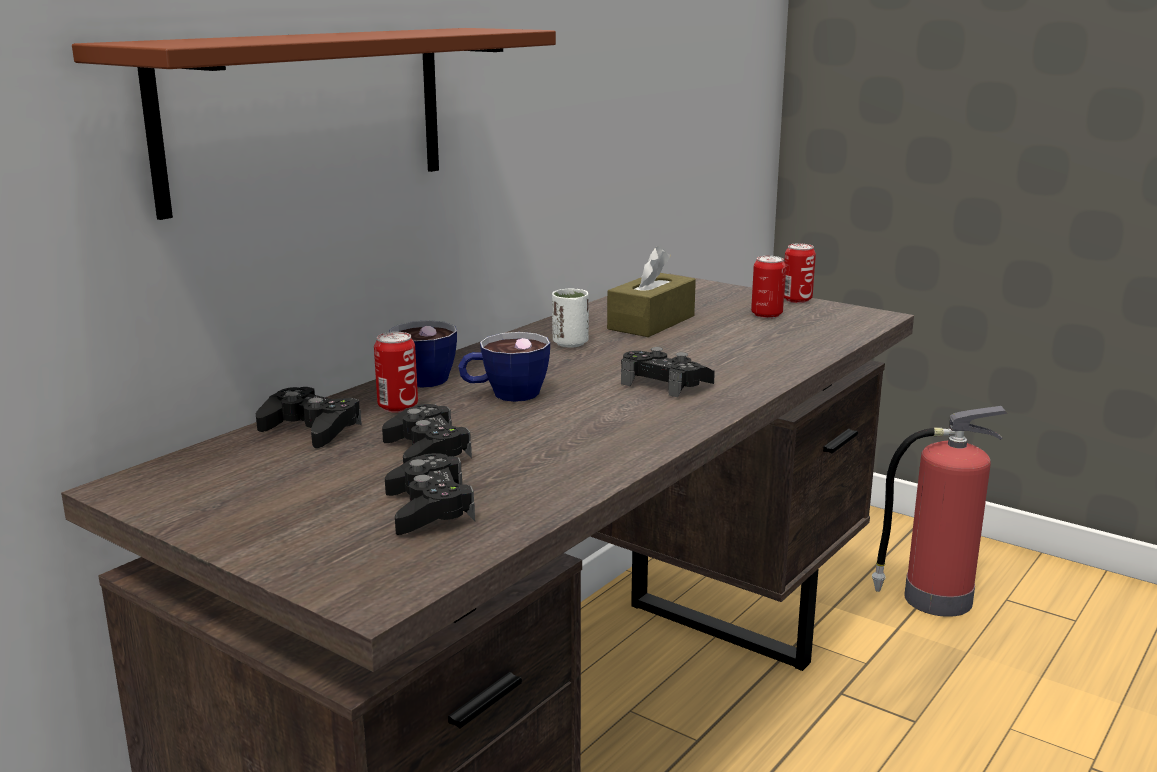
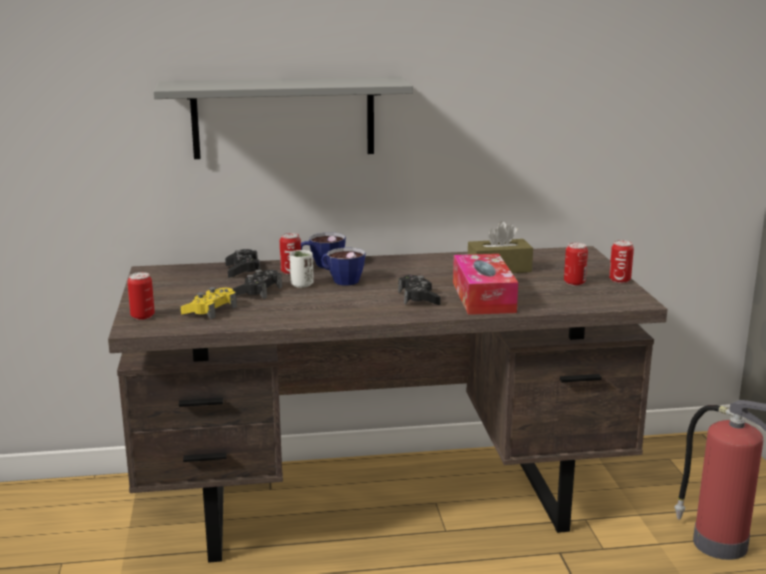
camera: 45 degrees right, 0 degrees up
brown shelf [72,28,556,220] -> grey shelf [153,77,413,159]
black game controller [385,453,475,535] -> yellow game controller [181,287,237,319]
white cup [552,289,589,347] -> white cup moved to [289,250,314,288]
none -> can [127,272,155,320]
none -> tissue box [453,254,518,315]

